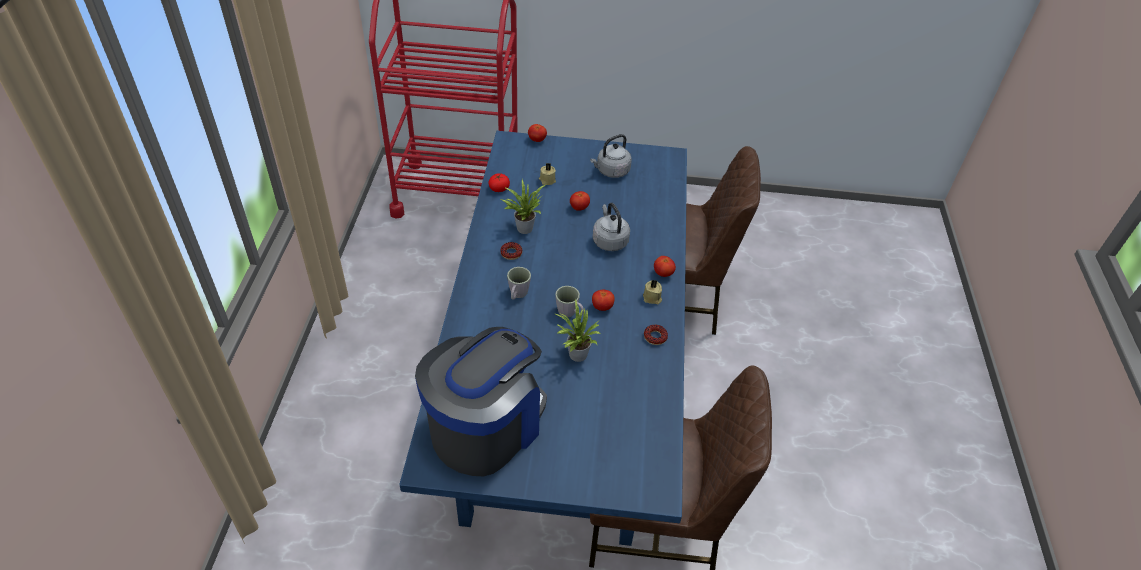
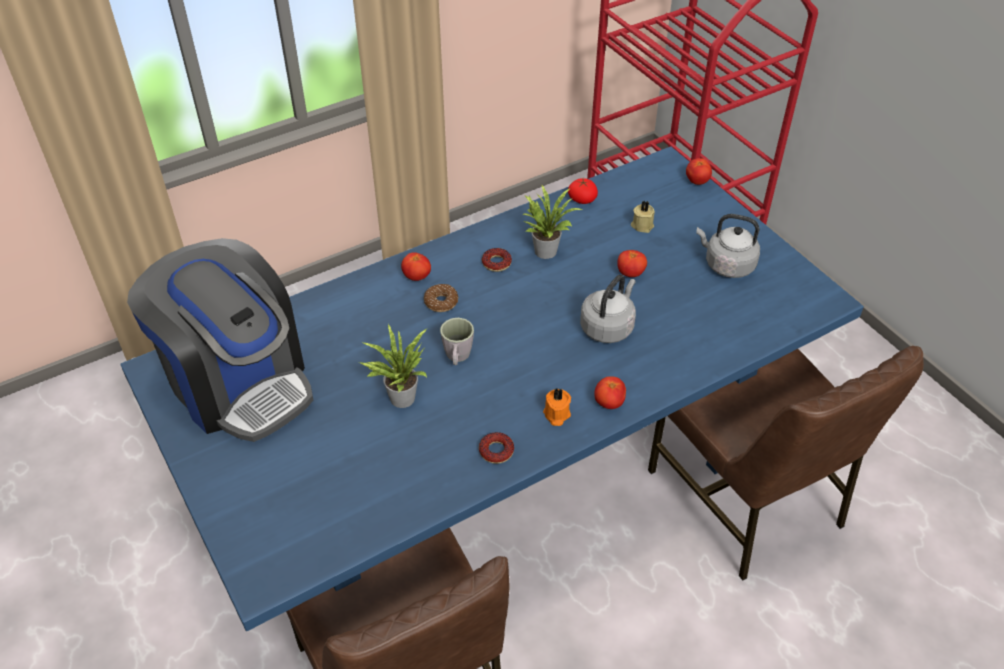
camera: 55 degrees right, 0 degrees up
coffee machine [415,327,547,476] -> coffee machine turned 45 degrees clockwise [127,238,313,442]
grey mug [507,267,531,300] -> donut [424,284,458,312]
tomato [592,290,615,311] -> tomato moved to [401,252,431,281]
beige candle [643,280,662,304] -> orange candle [543,388,571,426]

